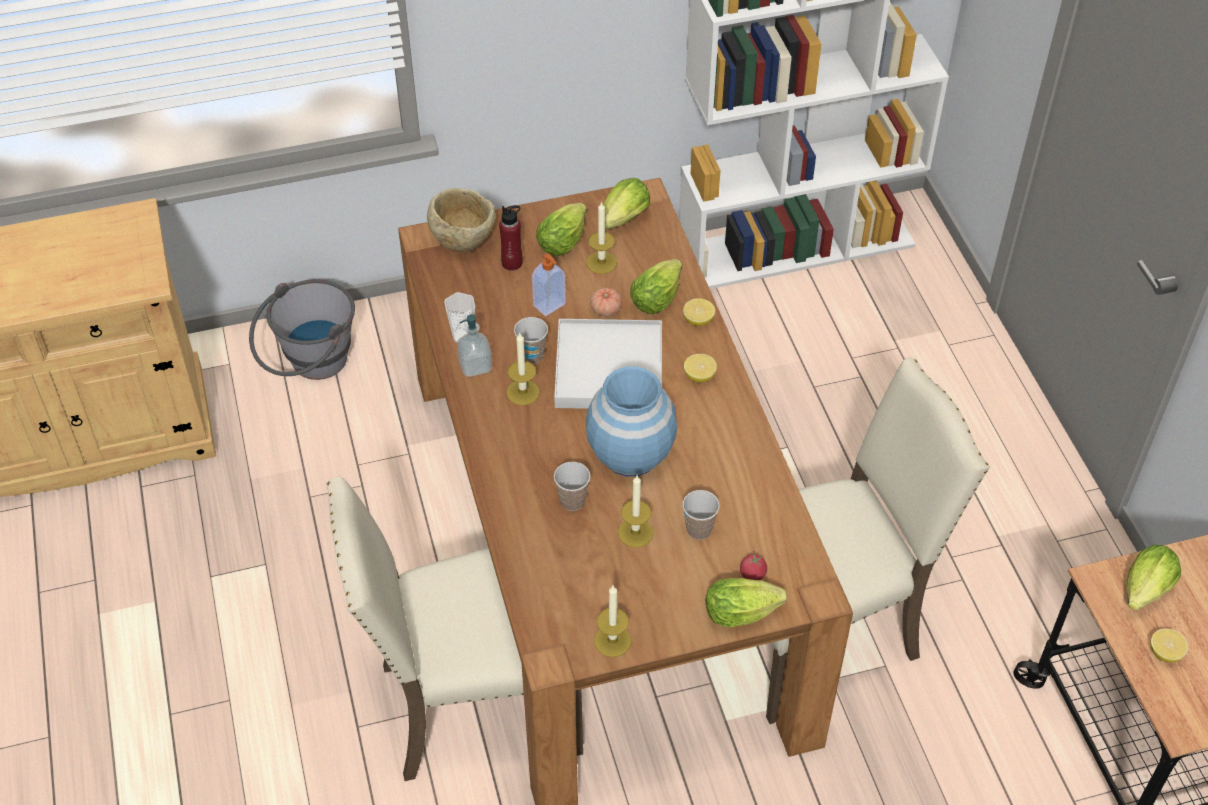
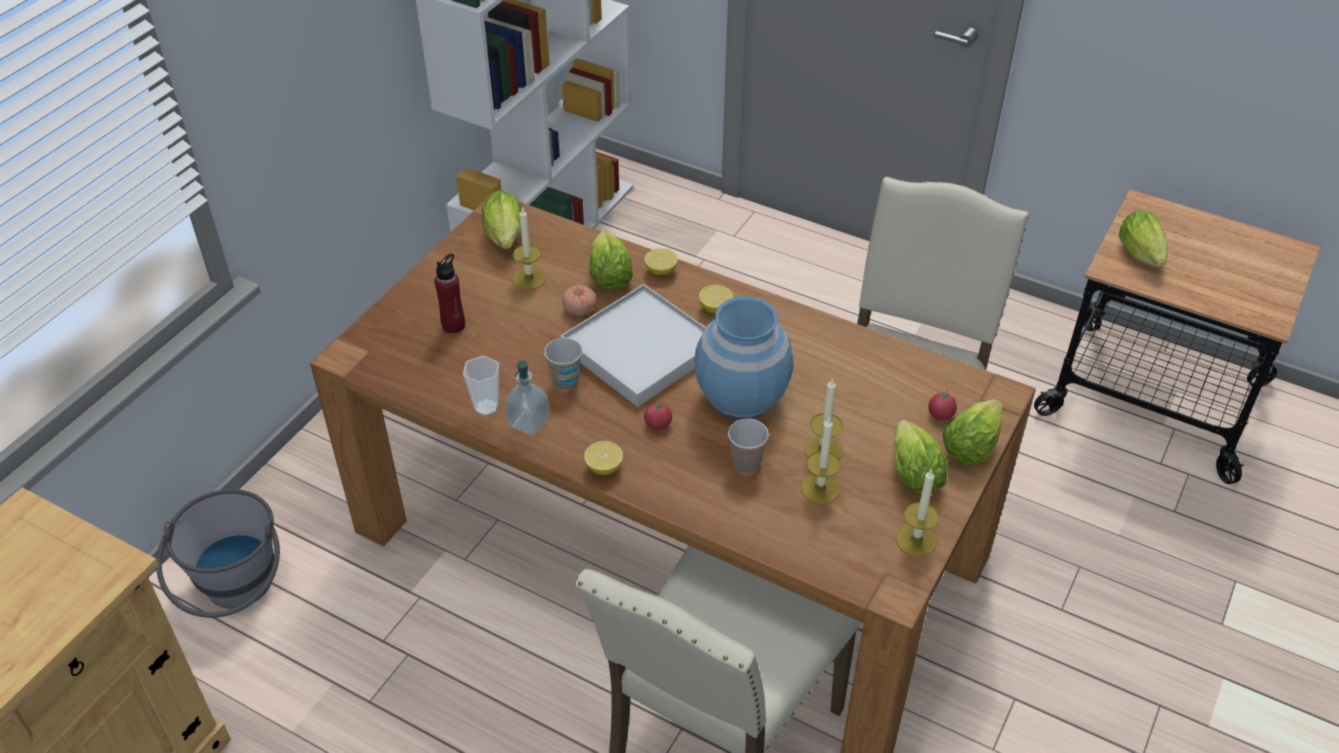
camera: 45 degrees left, 5 degrees down
beige bowl [427,188,495,252] -> none
candle [506,332,540,405] -> candle moved to [801,418,840,504]
soap dispenser [532,253,566,316] -> none
lettuce [536,203,587,256] -> lettuce moved to [894,420,948,494]
cup [682,490,720,540] -> none
lemon [1150,629,1188,662] -> lemon moved to [584,441,623,475]
none -> tomato [644,398,672,430]

